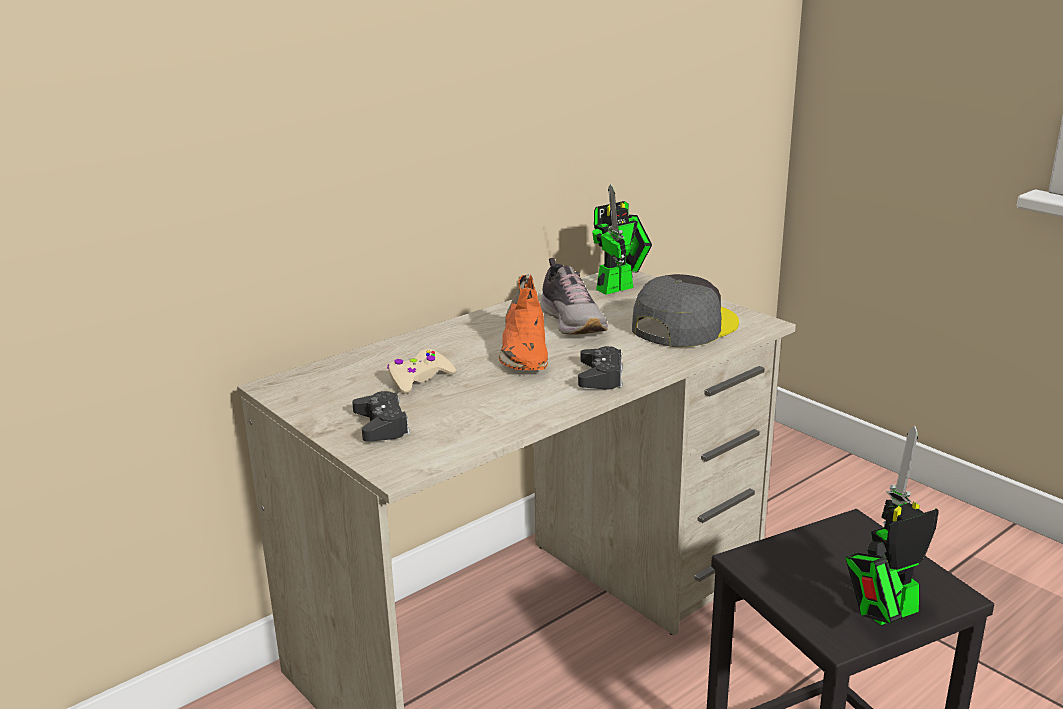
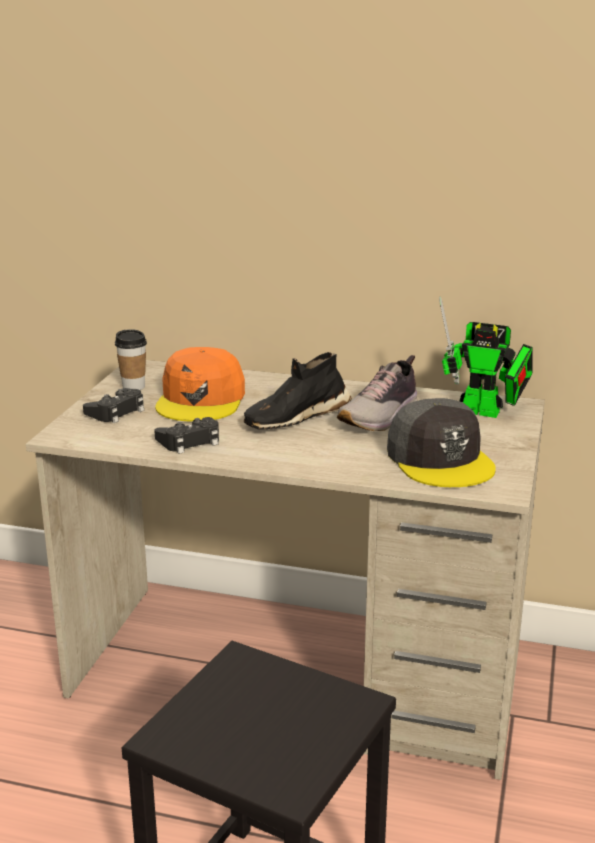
camera: 55 degrees right, 0 degrees up
beige game controller [387,349,456,394] -> orange cap [155,347,245,422]
orange shoe [499,274,548,371] -> black shoe [244,352,352,430]
black game controller [578,346,623,390] -> black game controller moved to [154,417,219,454]
grey cap [632,274,739,347] -> grey cap turned 60 degrees clockwise [387,398,496,487]
toy robot [845,426,939,625] -> none
none -> cup [115,329,147,390]

